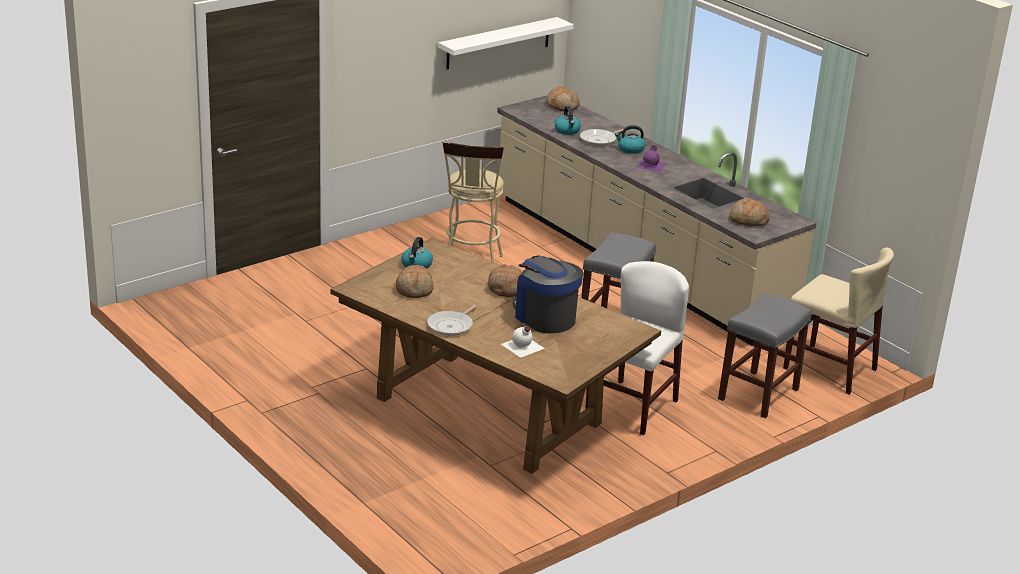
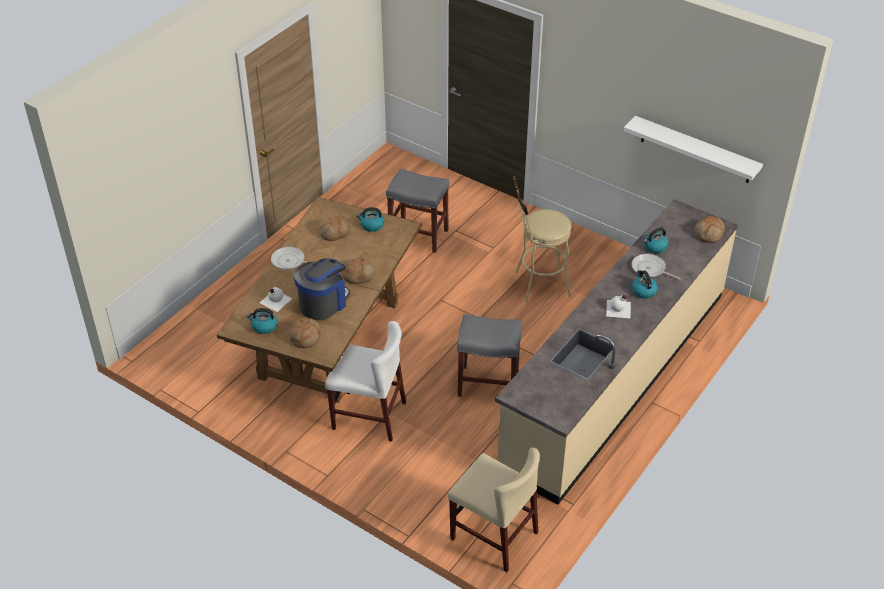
camera: 75 degrees right, 15 degrees up
purple bottle [635,146,667,172] -> white bottle [606,295,631,319]
grey stool [718,293,811,418] -> grey stool moved to [386,169,450,253]
bread [730,198,770,226] -> bread moved to [289,317,321,348]
beige chair [783,247,894,395] -> beige chair turned 75 degrees counterclockwise [448,447,540,572]
none -> kettle [247,308,277,334]

